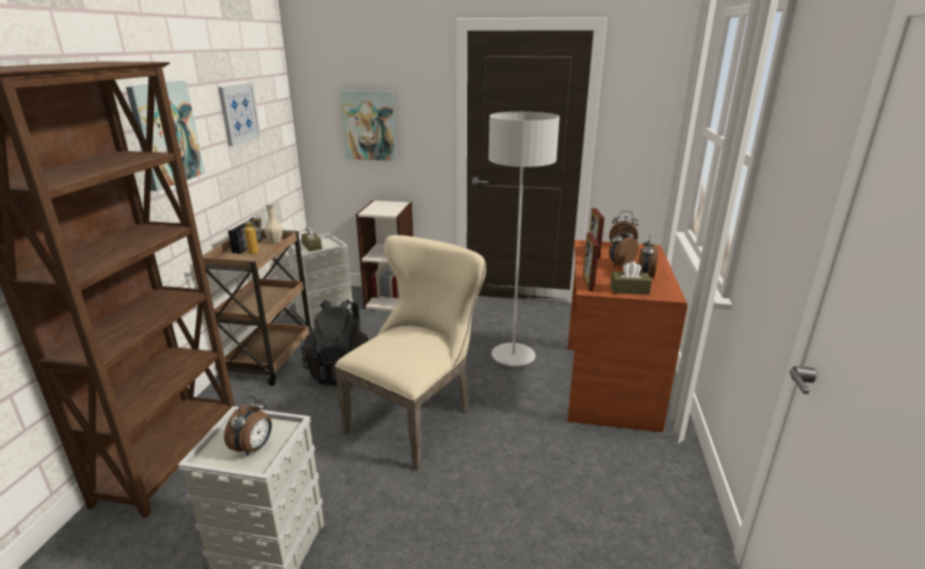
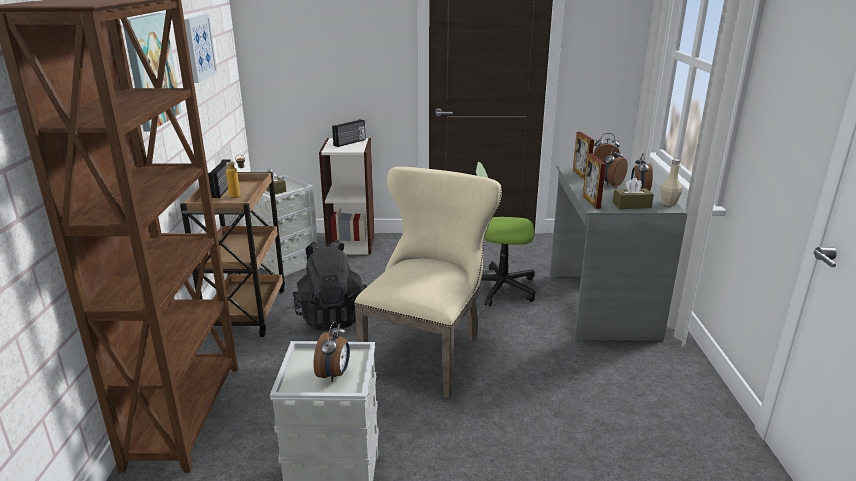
camera: 10 degrees left, 0 degrees up
beige bottle [264,204,283,244] -> beige bottle moved to [660,159,682,206]
picture [340,91,397,161] -> none
grey floor lamp [489,112,560,366] -> office chair [475,162,535,306]
brown desk [567,240,688,432] -> grey desk [550,165,688,340]
none -> radio [332,119,366,147]

